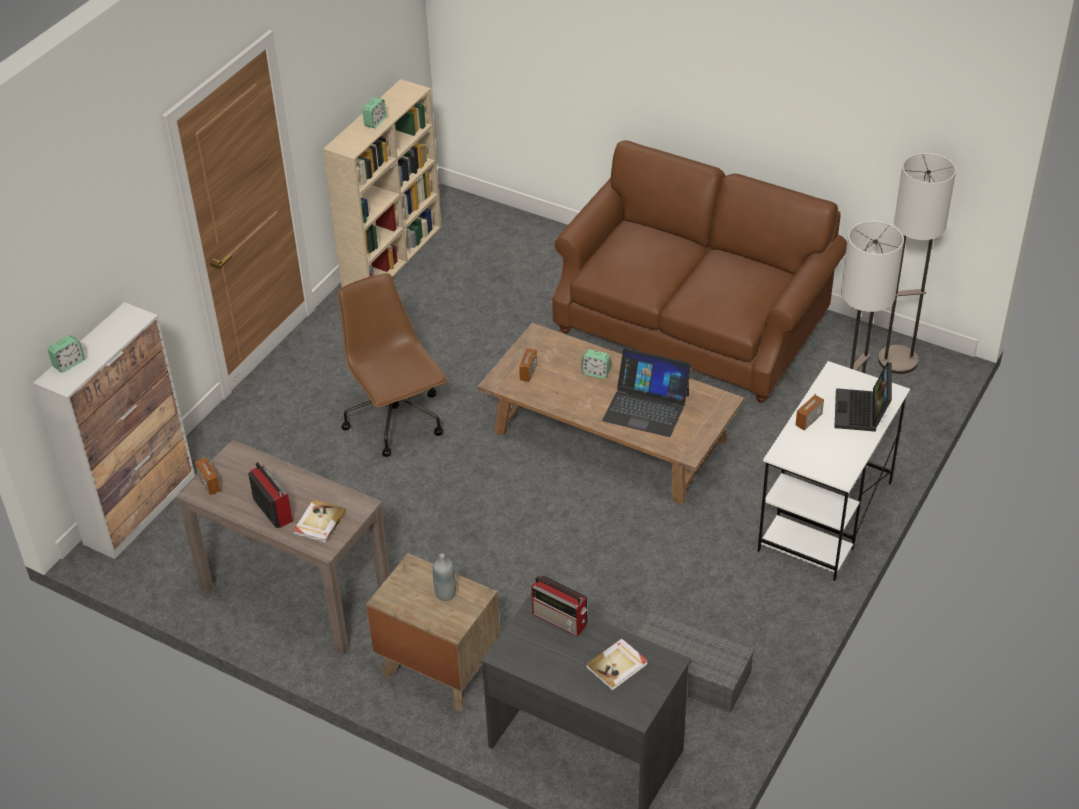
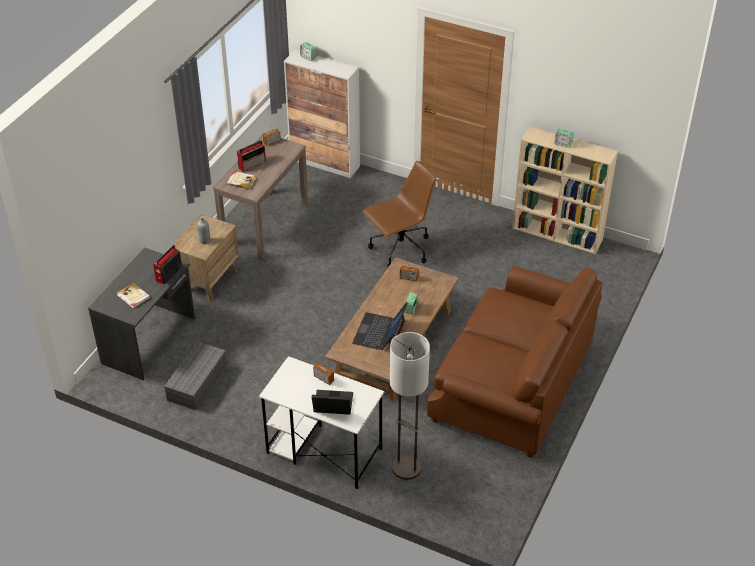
camera: 85 degrees right, 0 degrees up
floor lamp [878,153,956,374] -> none

